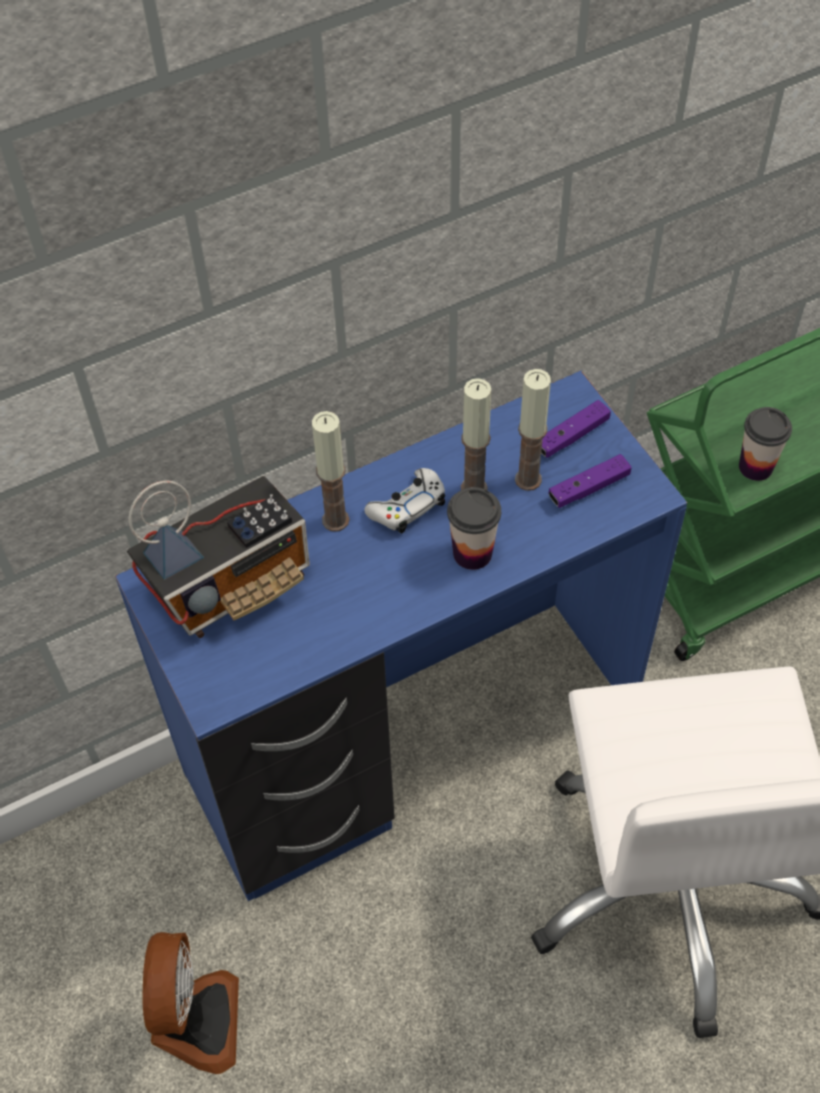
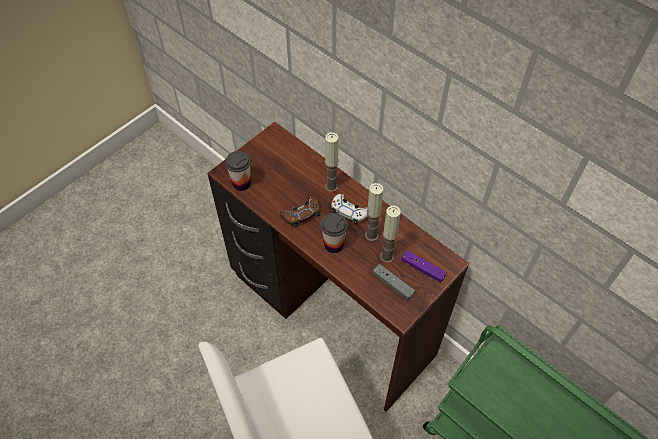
camera: 70 degrees right, 0 degrees up
blue desk [115,371,687,901] -> brown desk [207,121,469,412]
radio [127,476,310,638] -> none
fan [142,932,239,1074] -> none
purple game controller [549,454,631,508] -> grey game controller [373,264,415,300]
cup [739,407,792,481] -> cup moved to [225,151,251,191]
none -> brown game controller [280,196,320,228]

